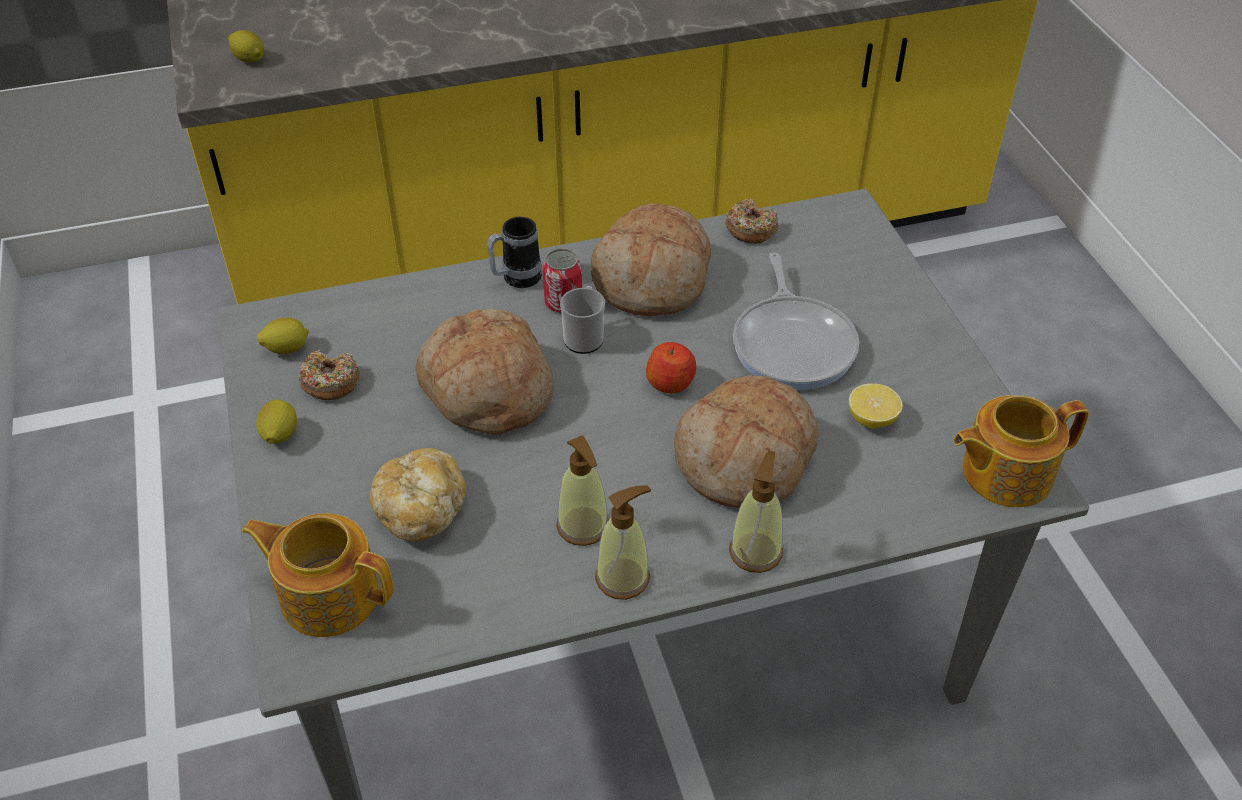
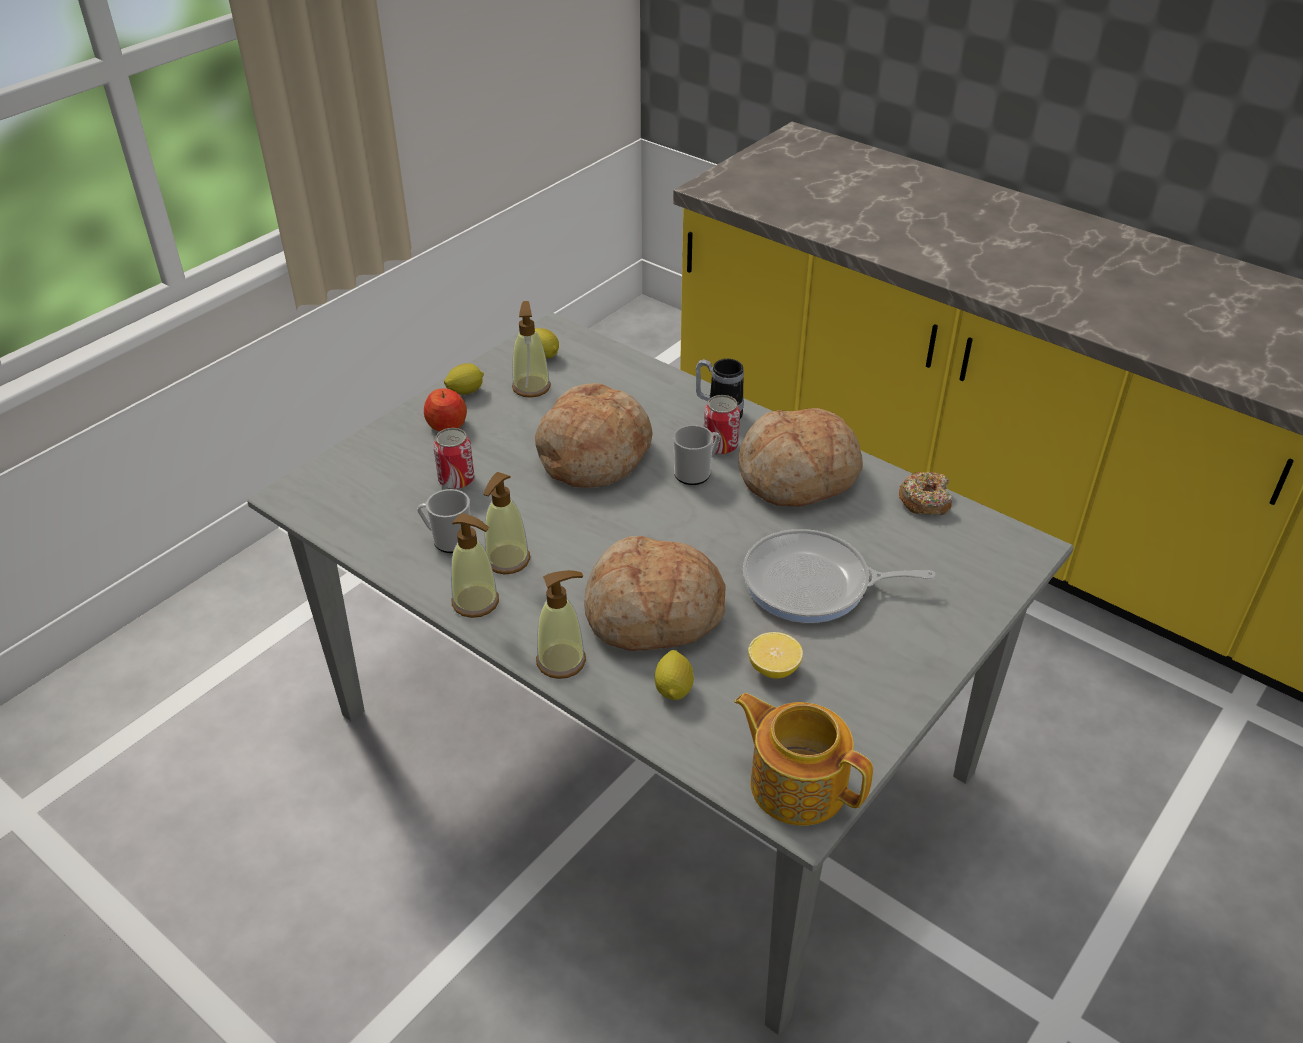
camera: 55 degrees right, 5 degrees down
lemon [228,30,264,63] -> lemon moved to [655,650,694,700]
teapot [242,513,393,637] -> none
donut [298,350,360,400] -> soap dispenser [512,301,551,398]
bread [370,448,466,541] -> can [433,428,474,489]
apple [646,342,696,393] -> apple moved to [424,388,467,432]
frying pan [733,252,859,390] -> frying pan turned 45 degrees clockwise [743,529,936,623]
none -> mug [417,489,471,553]

